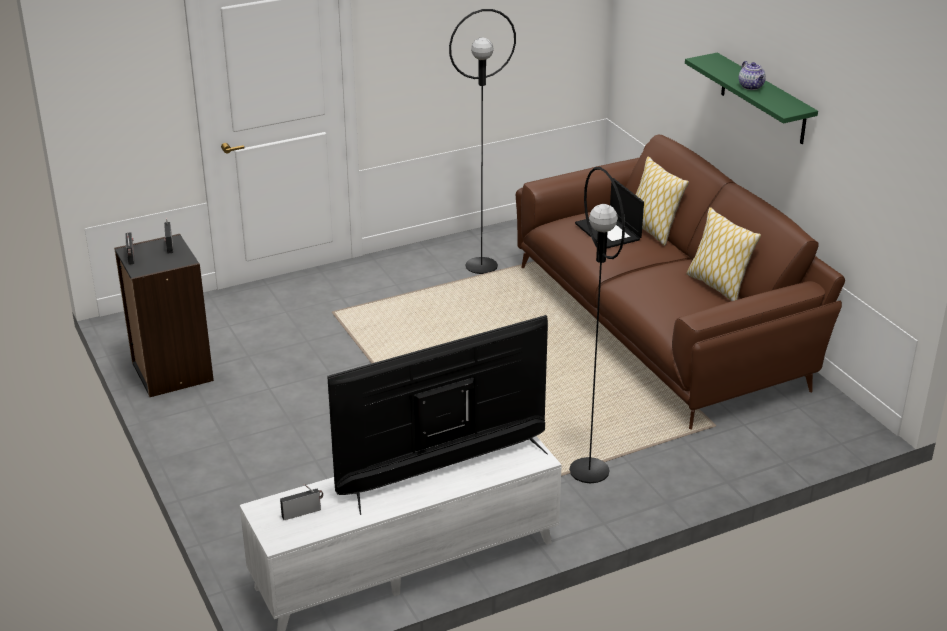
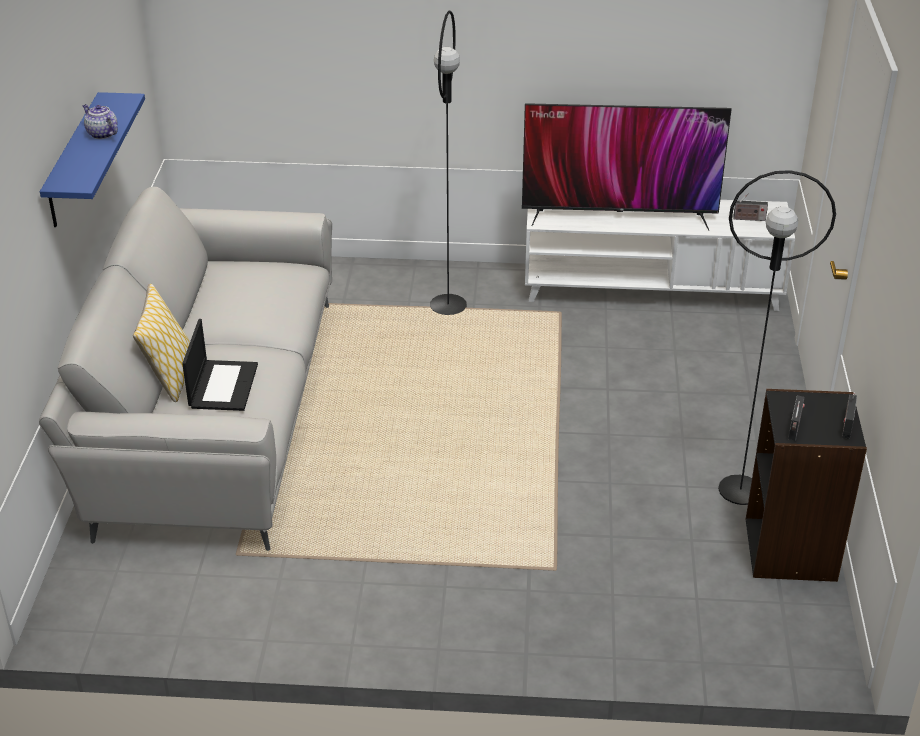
camera: 150 degrees left, 5 degrees up
black floor lamp [449,9,516,274] -> black floor lamp moved to [718,170,836,505]
brown sofa [516,135,845,429] -> grey sofa [39,187,332,551]
green shelf [685,53,818,144] -> blue shelf [40,92,145,227]
pillow [686,207,761,301] -> none
teapot [739,61,766,90] -> teapot turned 60 degrees counterclockwise [82,104,118,139]

